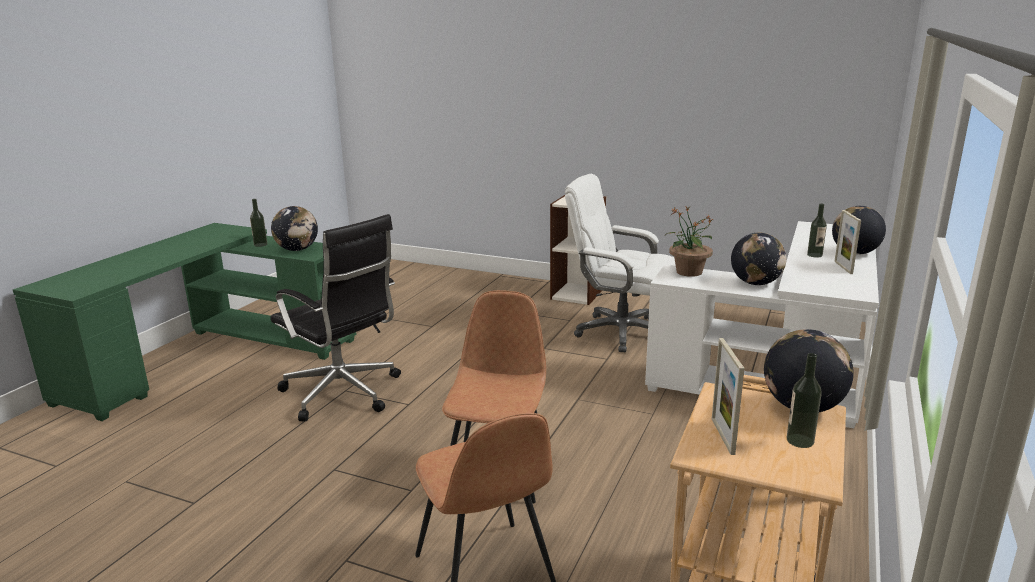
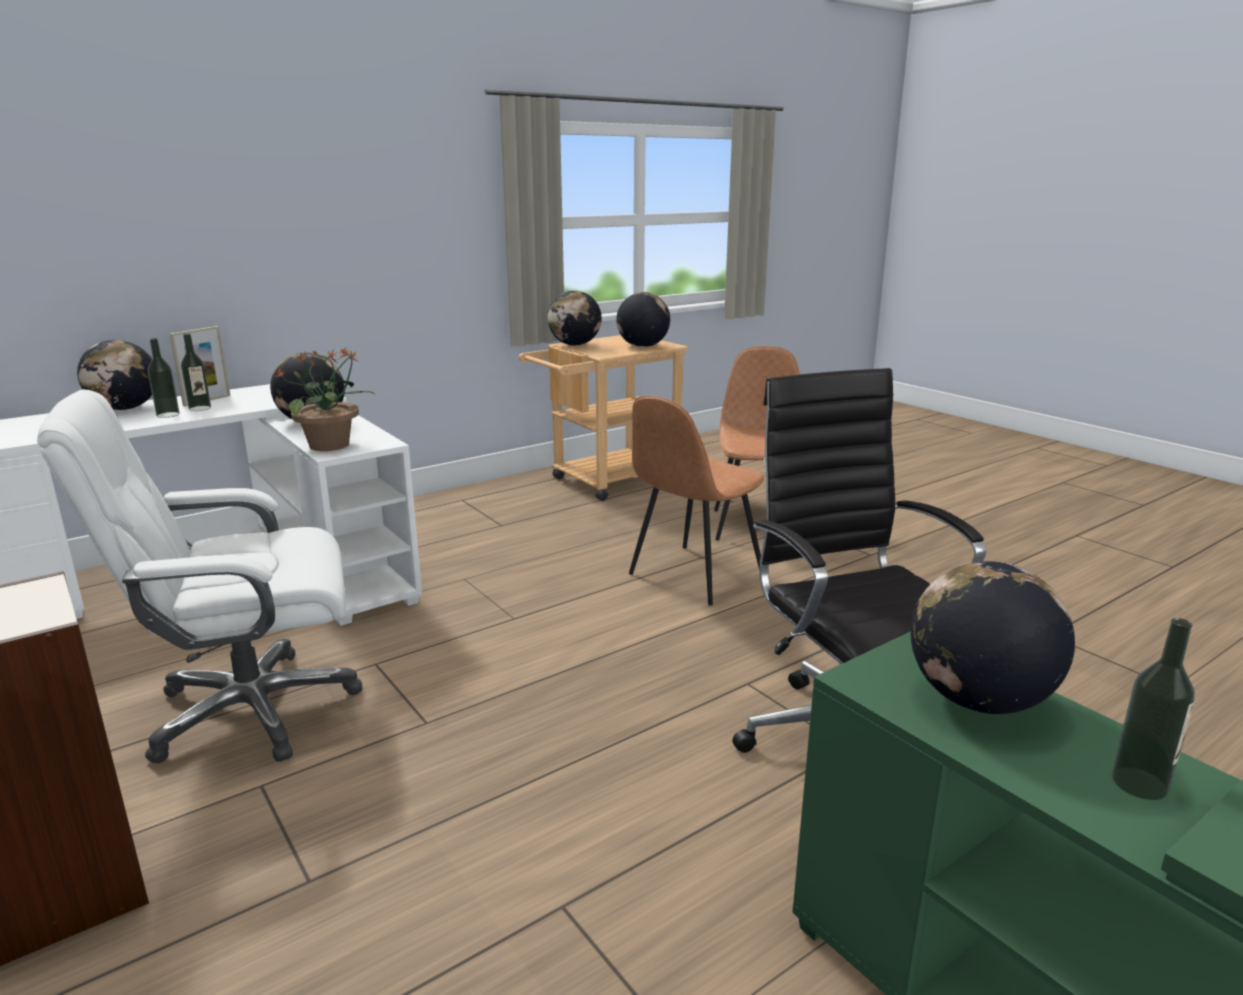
camera: 150 degrees left, 0 degrees up
white office chair [565,174,676,352] -> white office chair turned 105 degrees clockwise [37,389,362,763]
picture frame [712,338,745,455] -> globe [616,292,670,347]
bottle [787,353,822,448] -> bottle moved to [181,334,211,411]

